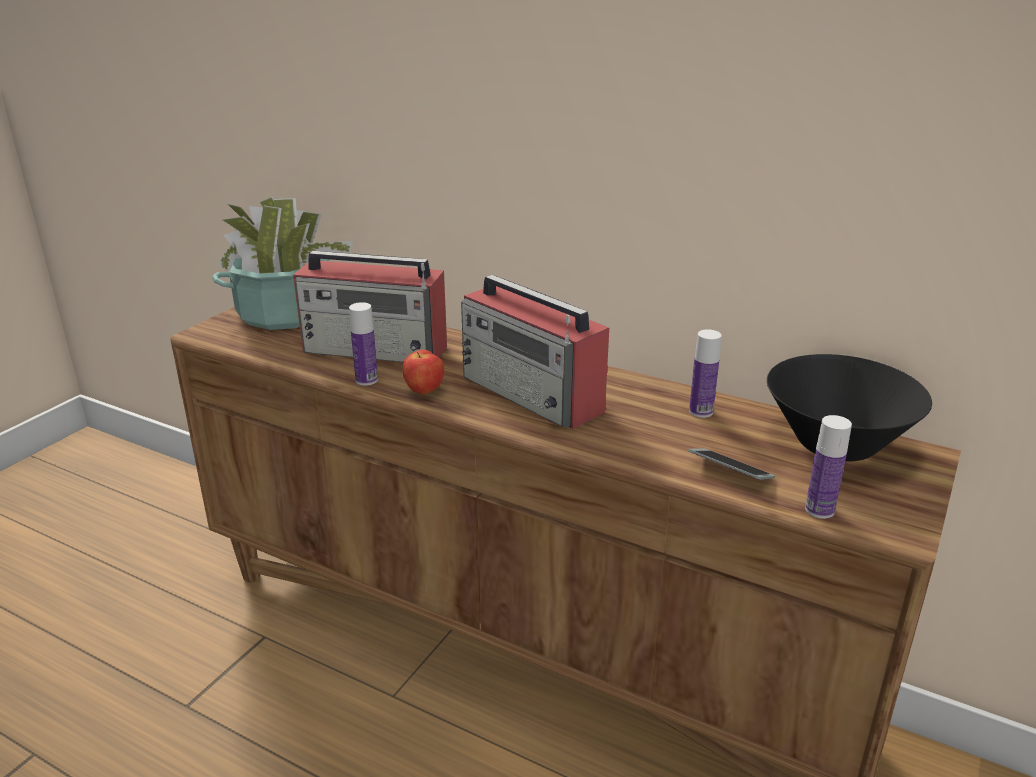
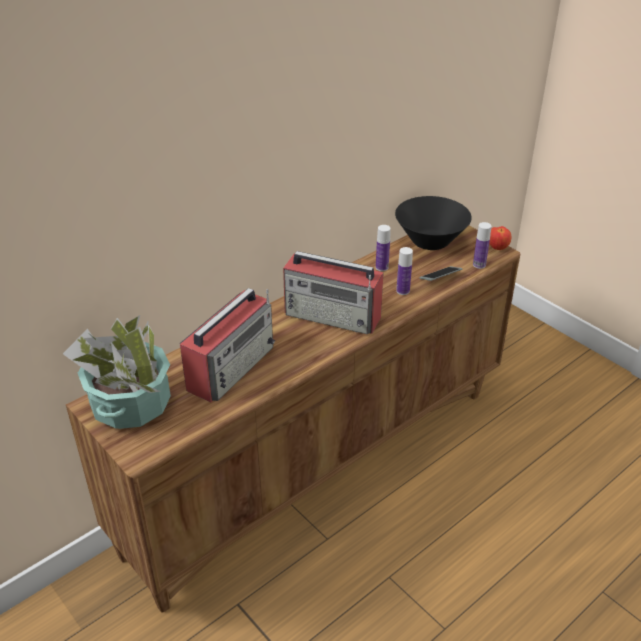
camera: 70 degrees left, 10 degrees up
bottle [349,302,378,386] -> bottle moved to [396,247,413,295]
apple [403,350,444,395] -> apple moved to [489,226,511,250]
radio [461,275,609,429] -> radio turned 45 degrees clockwise [283,251,384,334]

